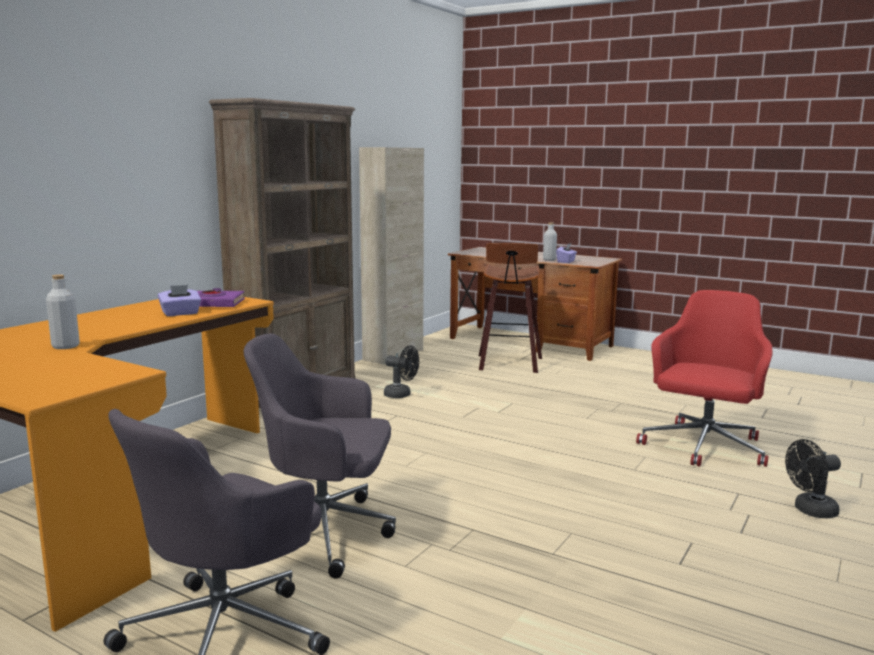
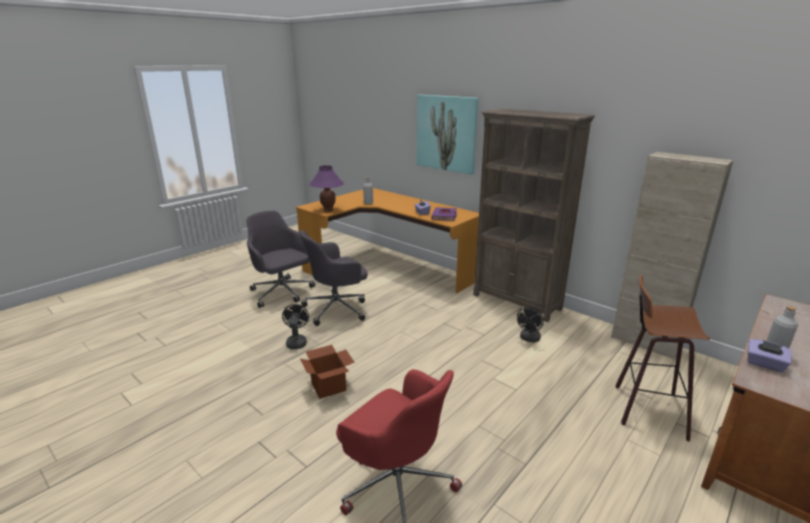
camera: 100 degrees right, 10 degrees up
grey office chair [244,333,396,579] -> grey office chair turned 135 degrees counterclockwise [300,230,368,326]
black fan [785,439,841,518] -> black fan moved to [282,304,309,349]
none -> cardboard box [300,345,355,399]
none -> purple table lamp [309,165,344,212]
none -> picture [417,95,478,174]

